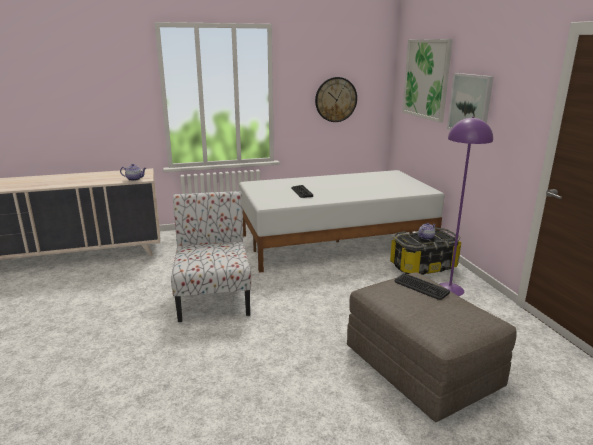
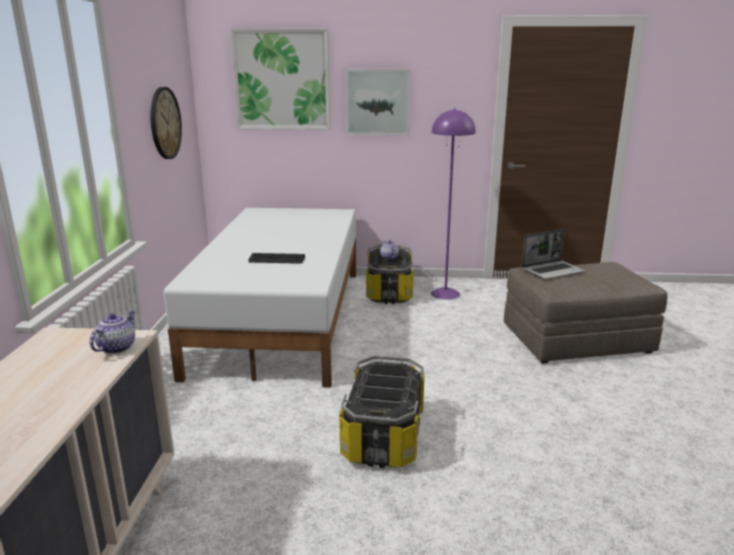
camera: 70 degrees left, 0 degrees up
chair [171,191,251,322] -> storage box [339,356,425,468]
keyboard [394,273,450,300] -> laptop [521,229,585,279]

